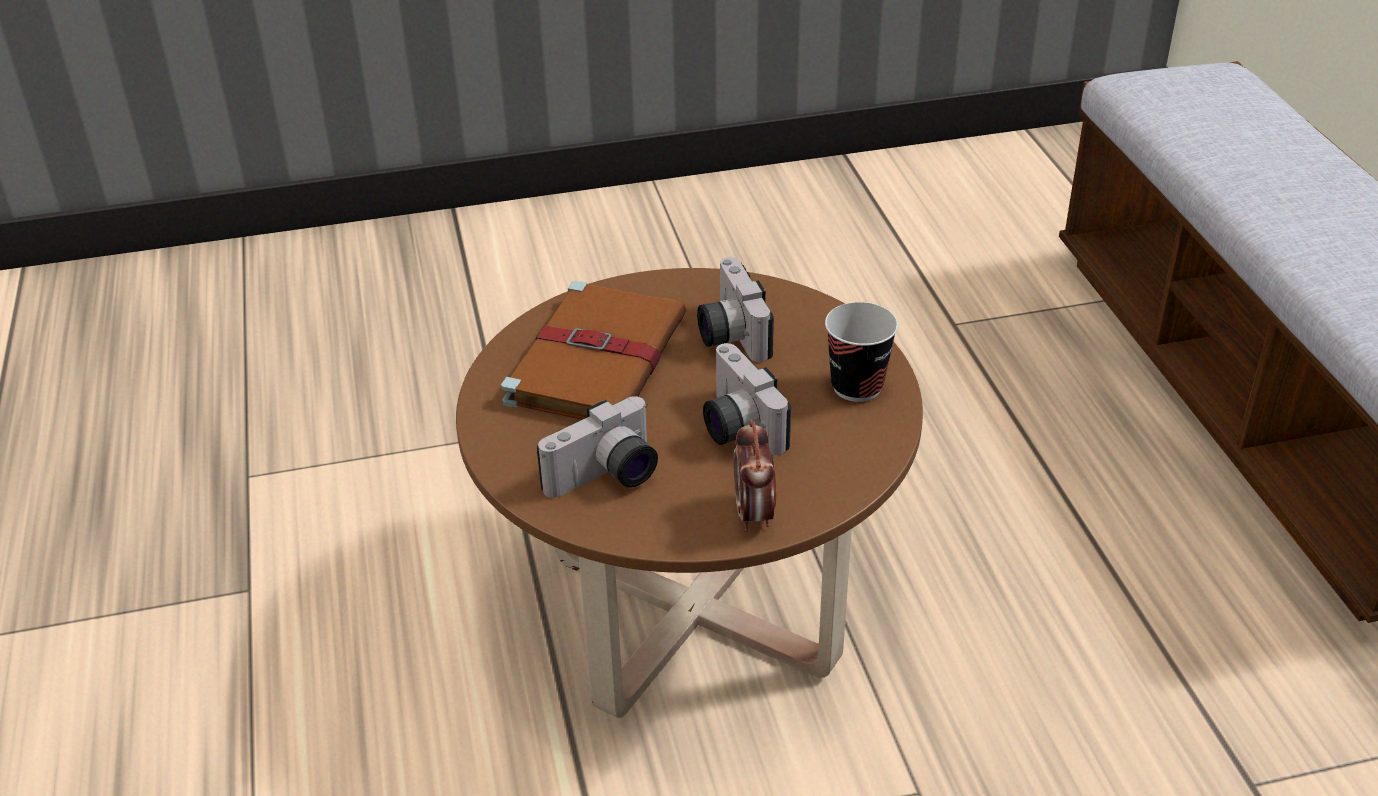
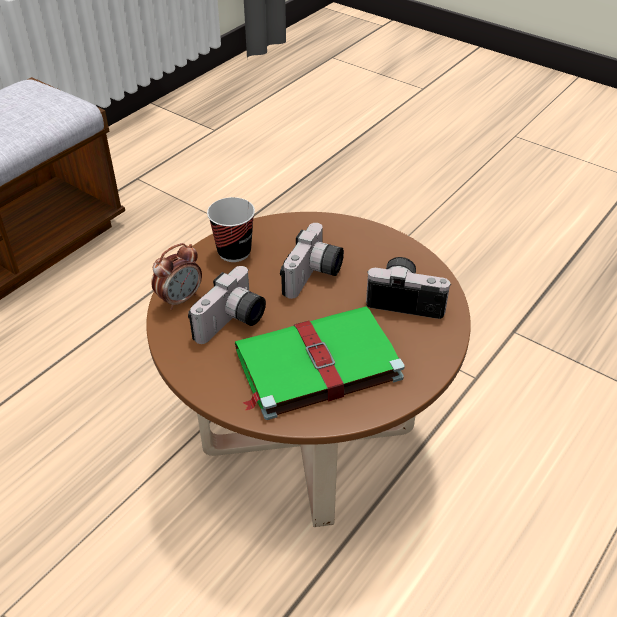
camera: 130 degrees left, 5 degrees up
brown book [501,281,687,420] -> green book [235,306,405,420]
alarm clock [734,420,776,531] -> alarm clock moved to [151,243,202,310]

